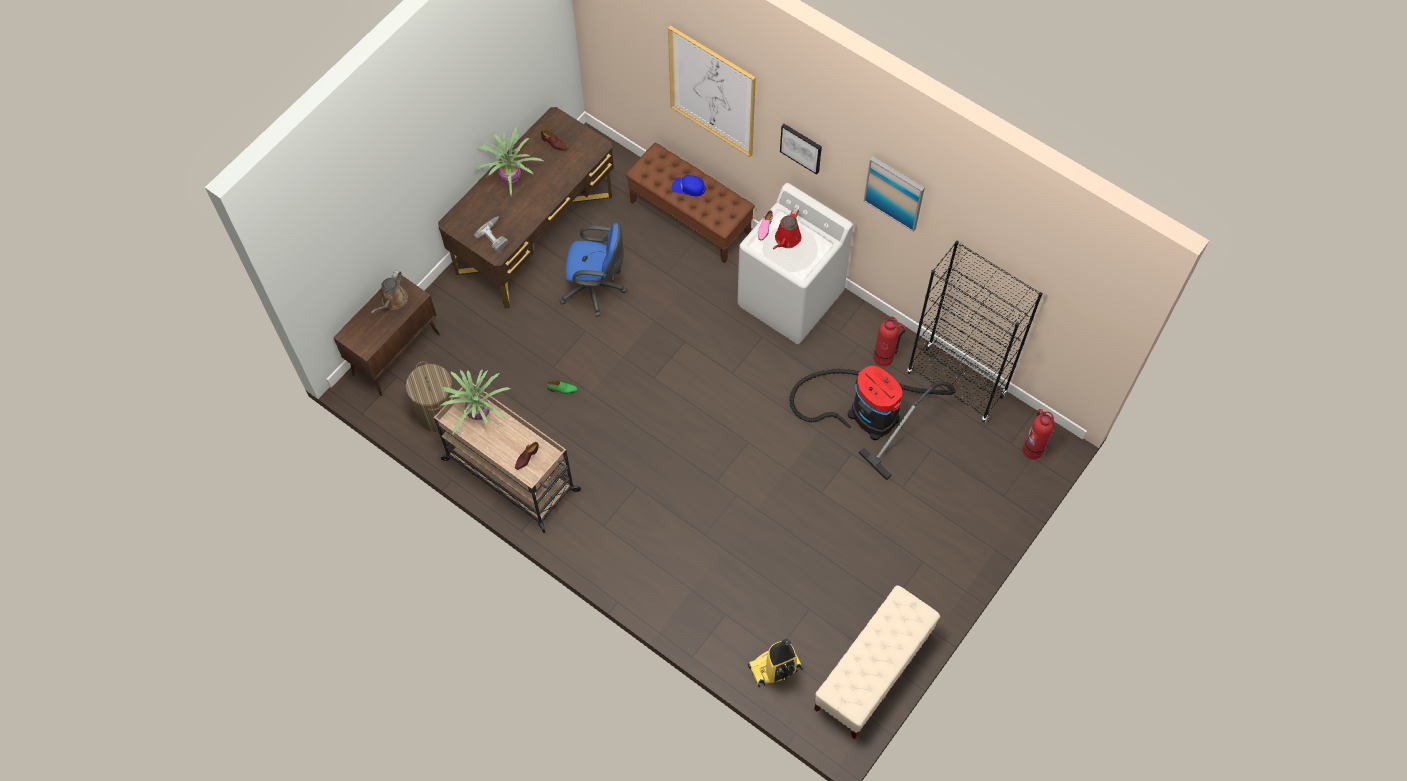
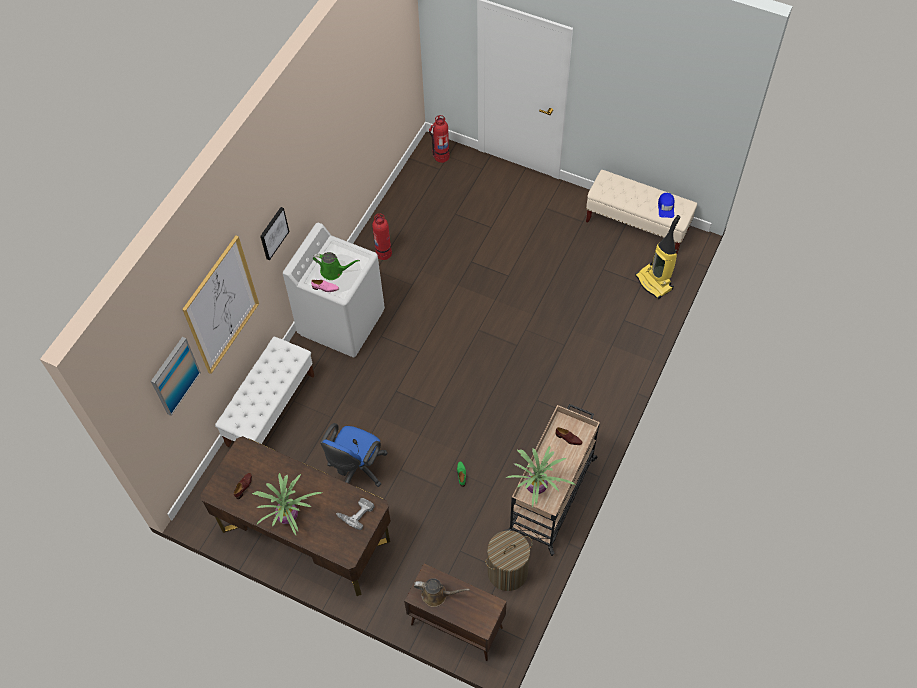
camera: 100 degrees left, 5 degrees down
blue office chair [559,223,627,317] -> blue office chair turned 150 degrees counterclockwise [320,423,387,487]
brown bench [626,142,755,263] -> white bench [215,336,315,447]
blue cap [672,175,706,197] -> blue cap moved to [658,193,674,218]
red watering can [773,208,802,249] -> green watering can [313,252,360,280]
vacuum cleaner [789,366,956,480] -> none
picture [864,156,925,232] -> picture moved to [151,337,201,416]
black bookcase [907,240,1043,422] -> none

